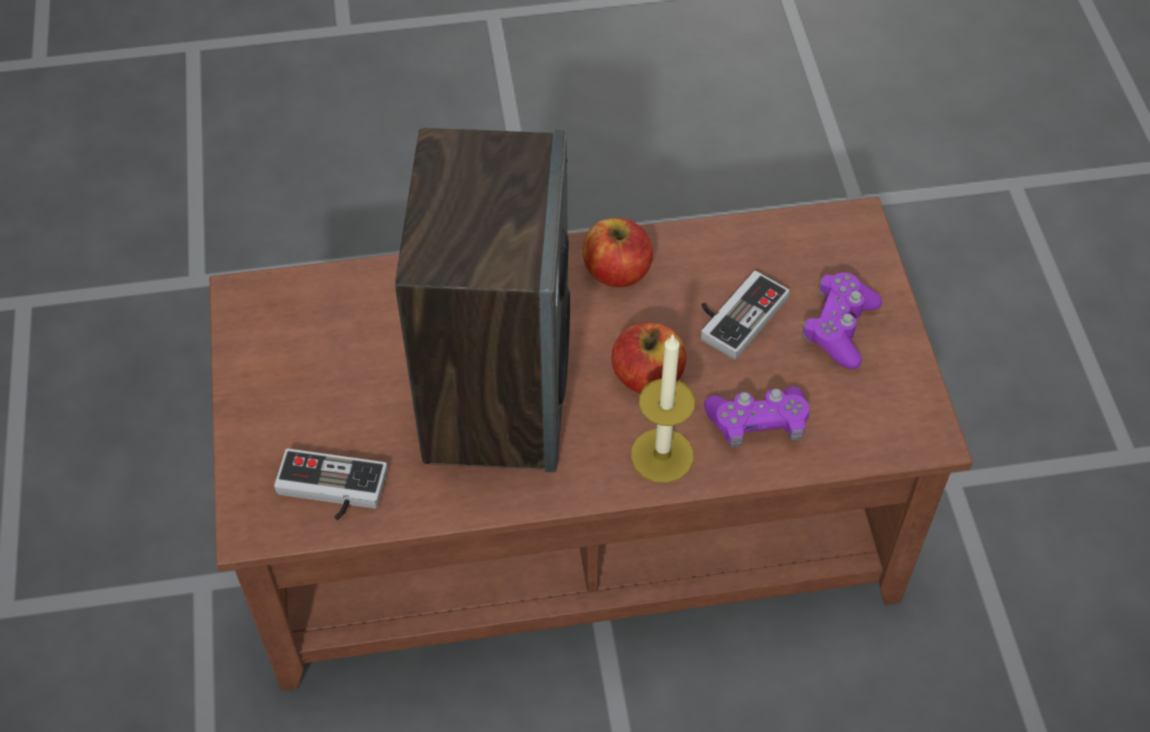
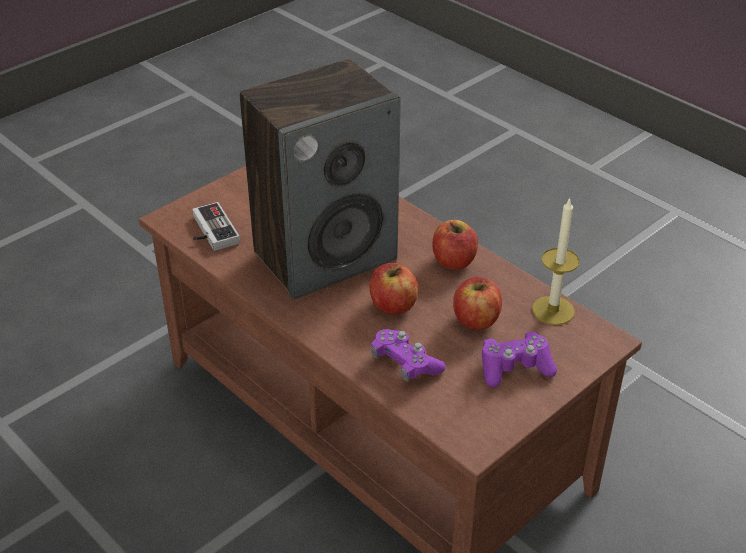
camera: 55 degrees right, 15 degrees down
candle [631,333,695,483] -> candle moved to [532,197,580,325]
game controller [701,271,790,360] -> apple [453,277,502,330]

